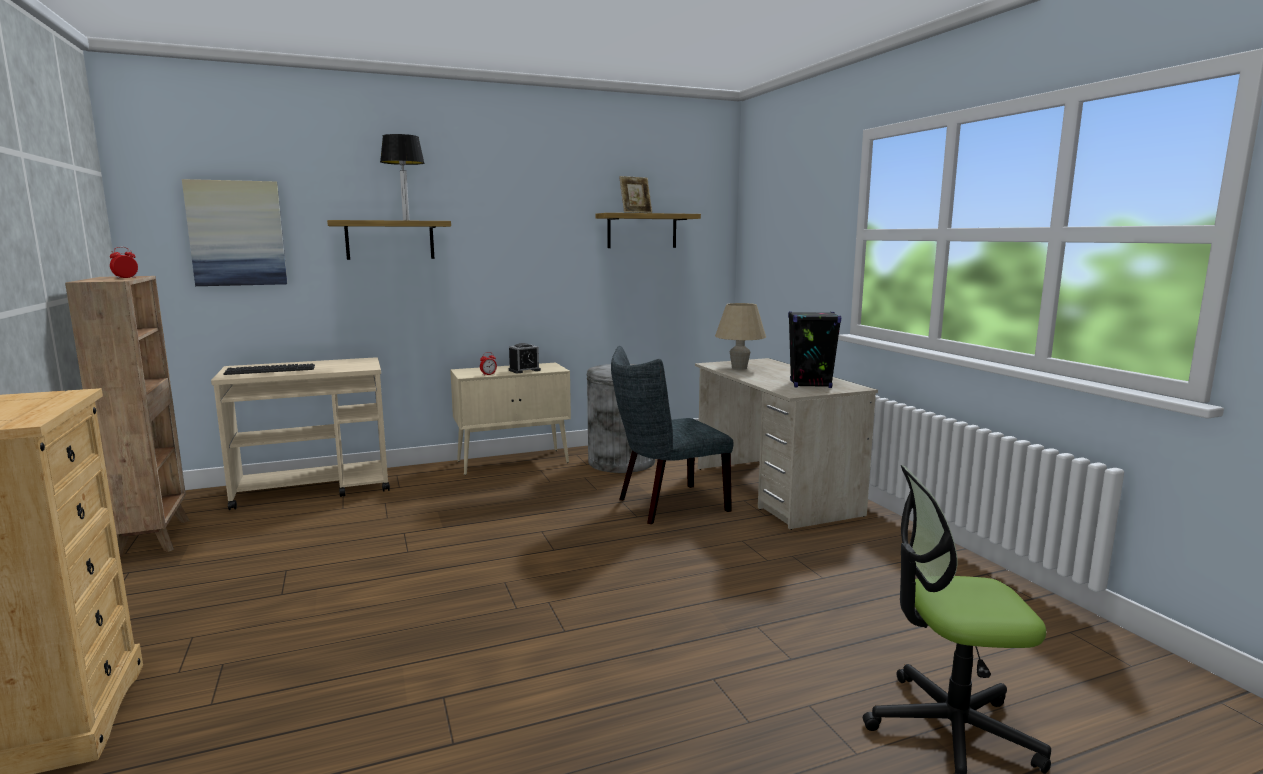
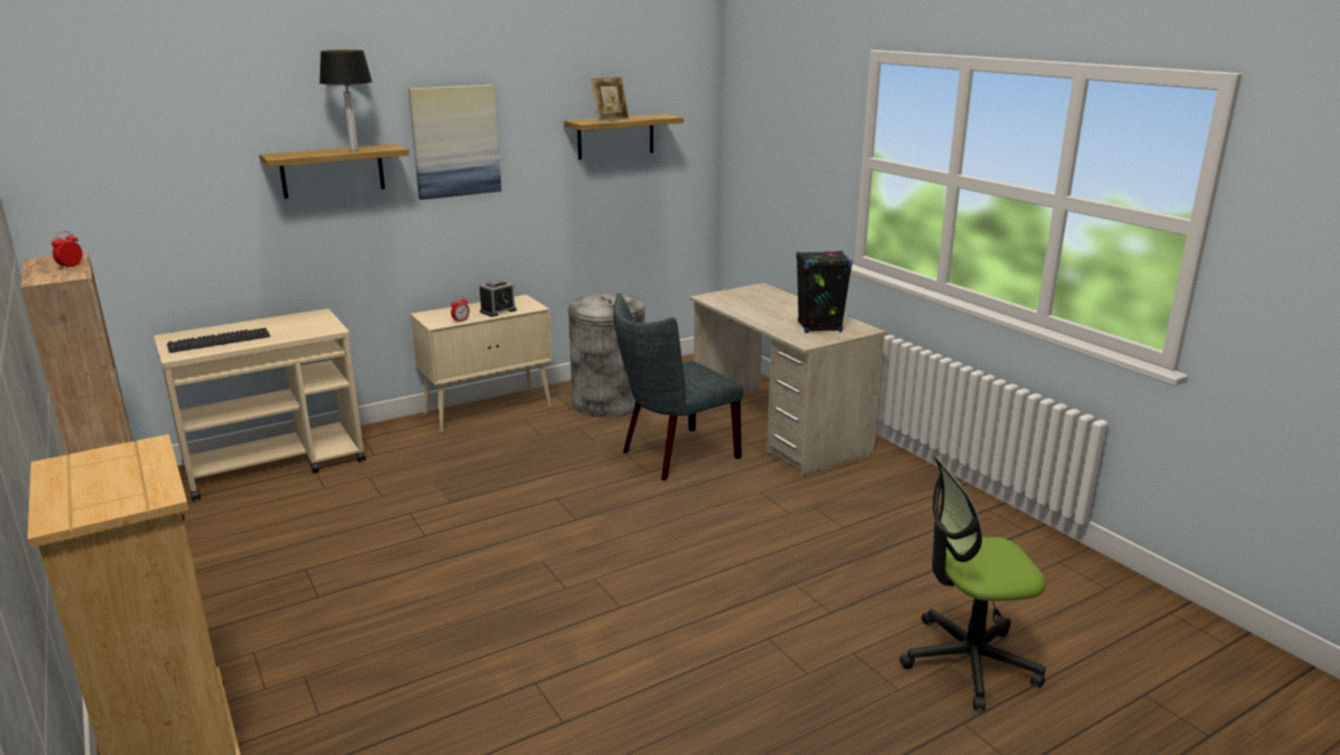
camera: 10 degrees left, 10 degrees up
picture [182,179,287,286] -> picture moved to [408,85,502,200]
beige table lamp [715,303,766,370] -> none

